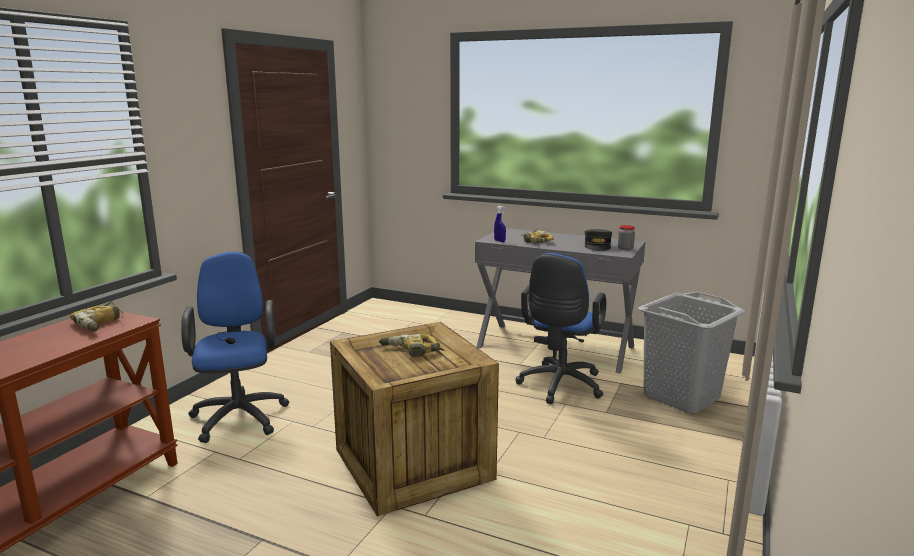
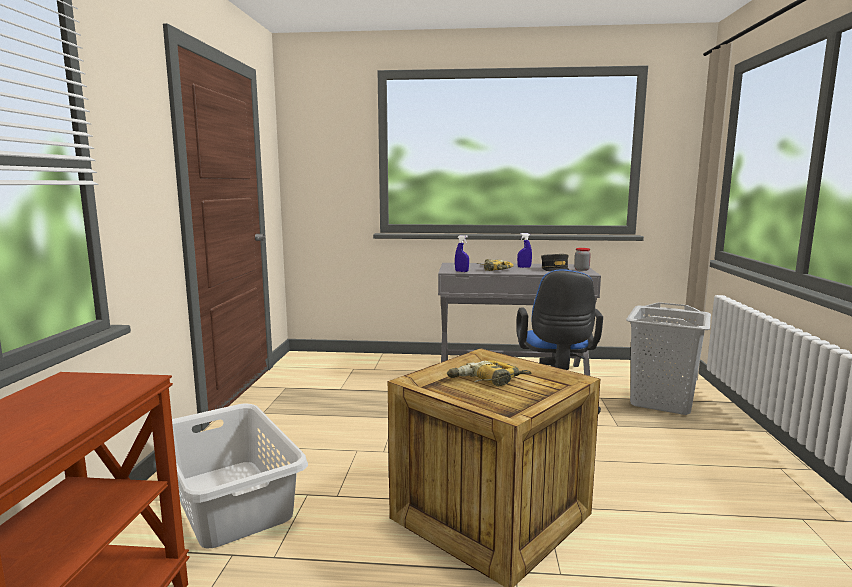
camera: 20 degrees left, 5 degrees down
power drill [70,301,124,331] -> none
blue office chair [181,251,289,443] -> grey laundry basket [172,403,308,548]
none -> blue spray bottle [517,233,532,268]

